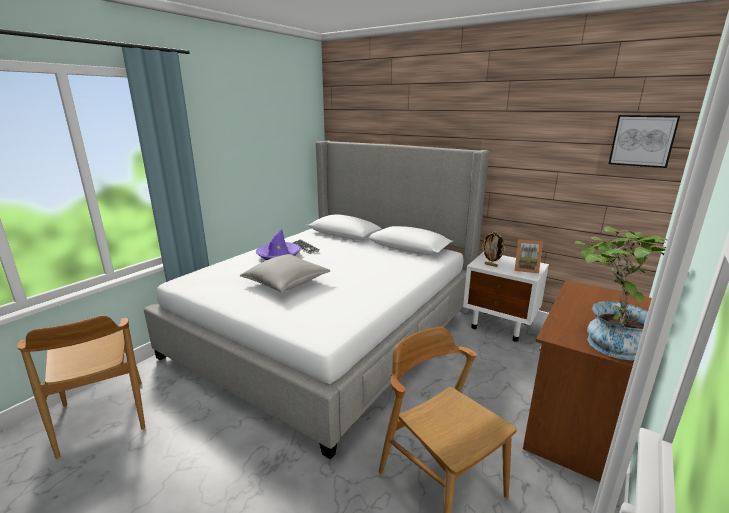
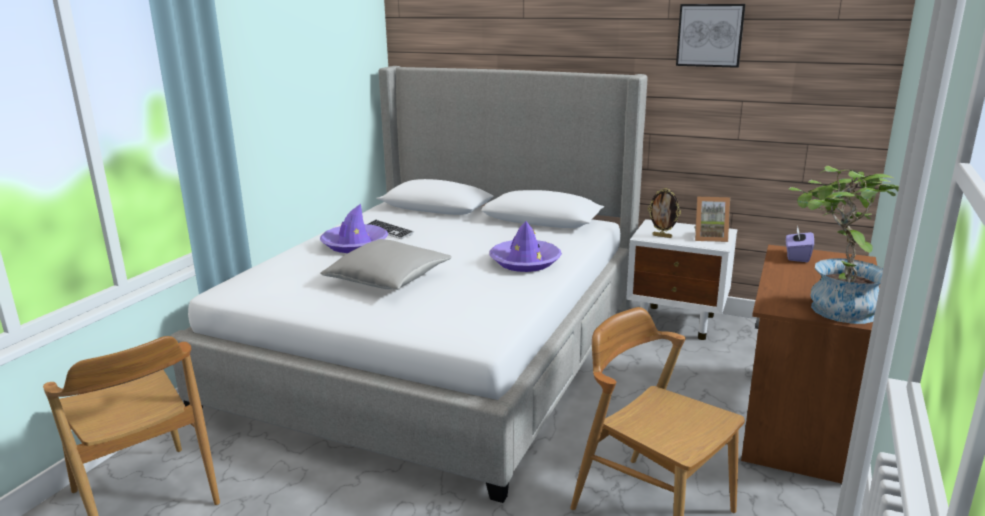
camera: 10 degrees left, 0 degrees up
picture [609,115,680,168] -> picture moved to [676,4,746,68]
none -> purple hat [489,221,562,272]
none -> purple tissue box [786,226,814,262]

